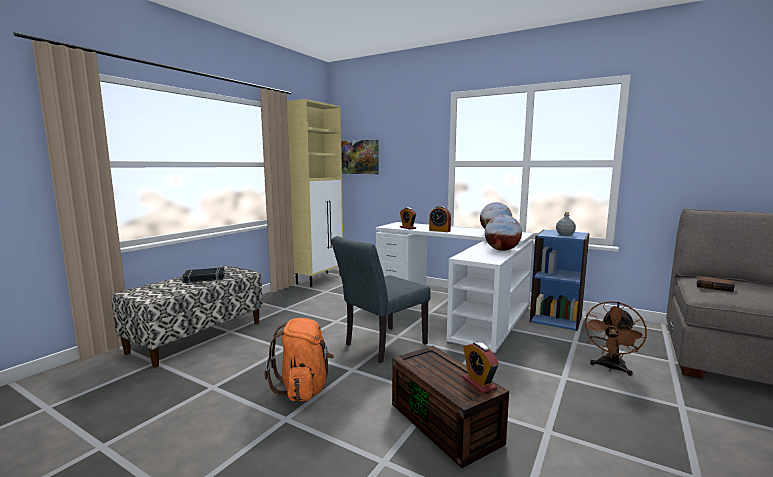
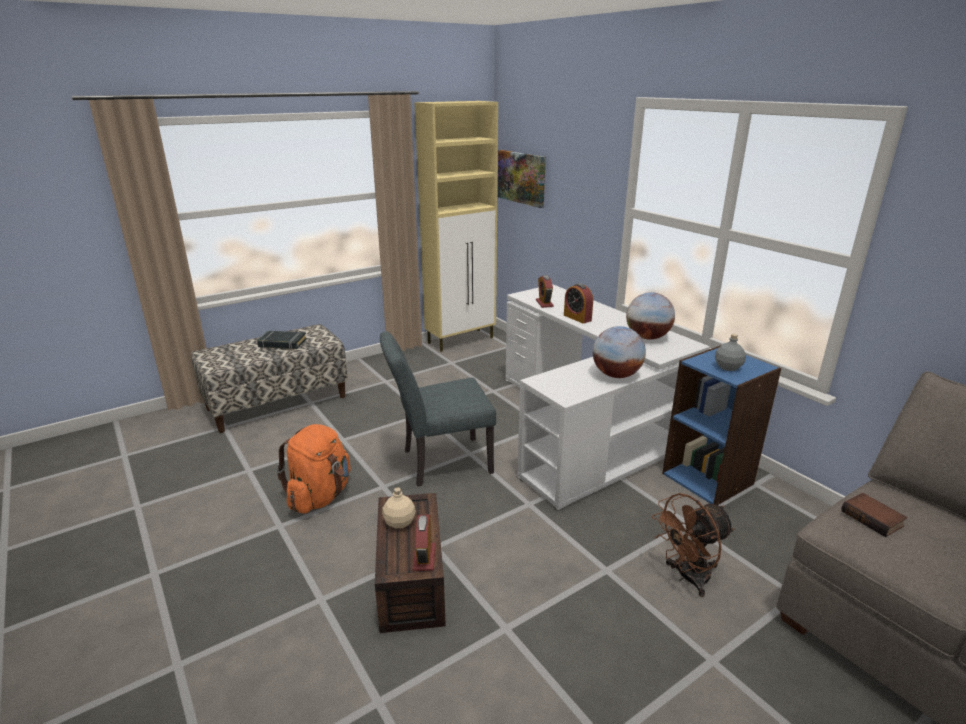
camera: 25 degrees right, 15 degrees up
none -> beige bottle [382,487,416,528]

